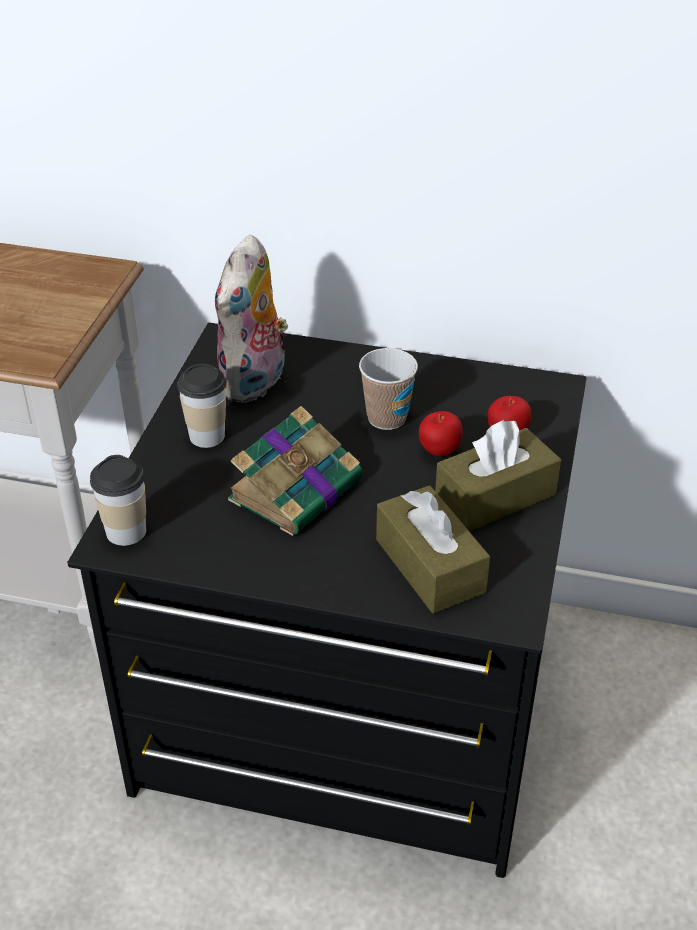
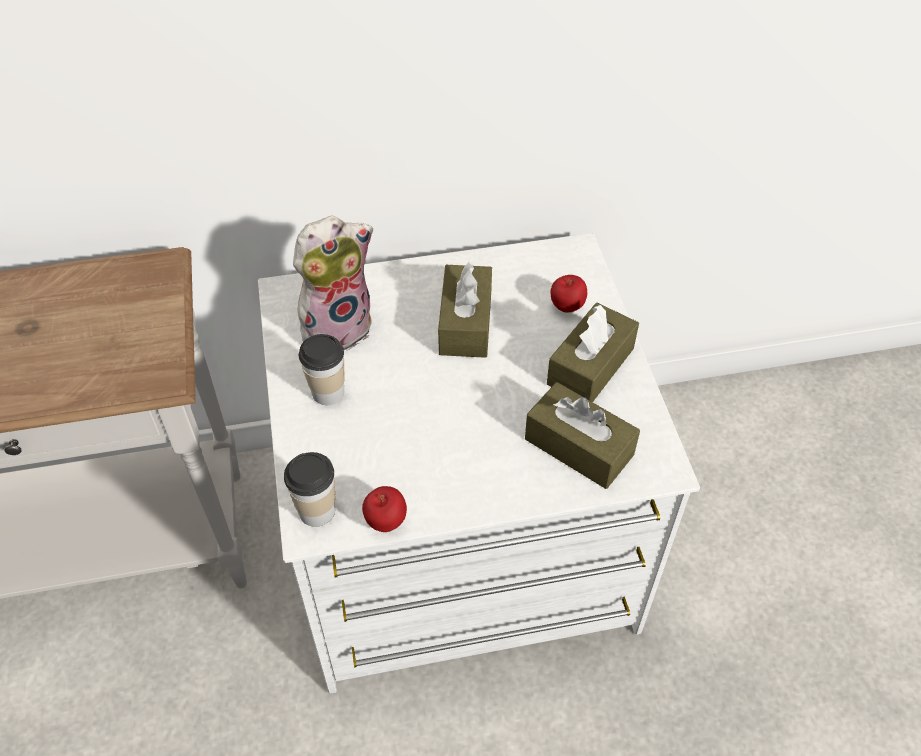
camera: 25 degrees left, 10 degrees up
black dresser [67,323,587,878] -> white dresser [258,233,700,694]
plush toy [215,234,288,403] -> plush toy turned 120 degrees counterclockwise [293,216,373,350]
book [228,406,363,536] -> none
cup [359,348,418,430] -> brown tissue box [438,261,492,358]
apple [419,411,463,456] -> apple moved to [362,486,407,532]

